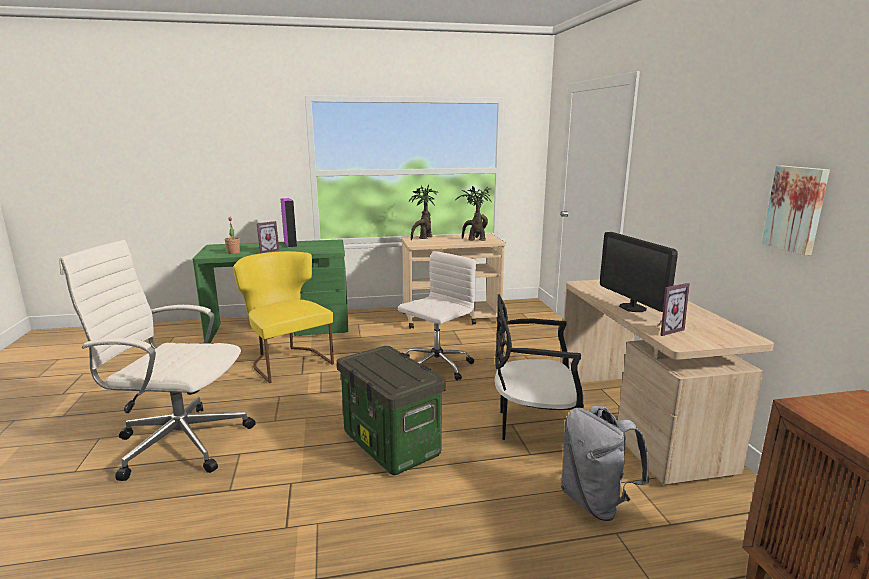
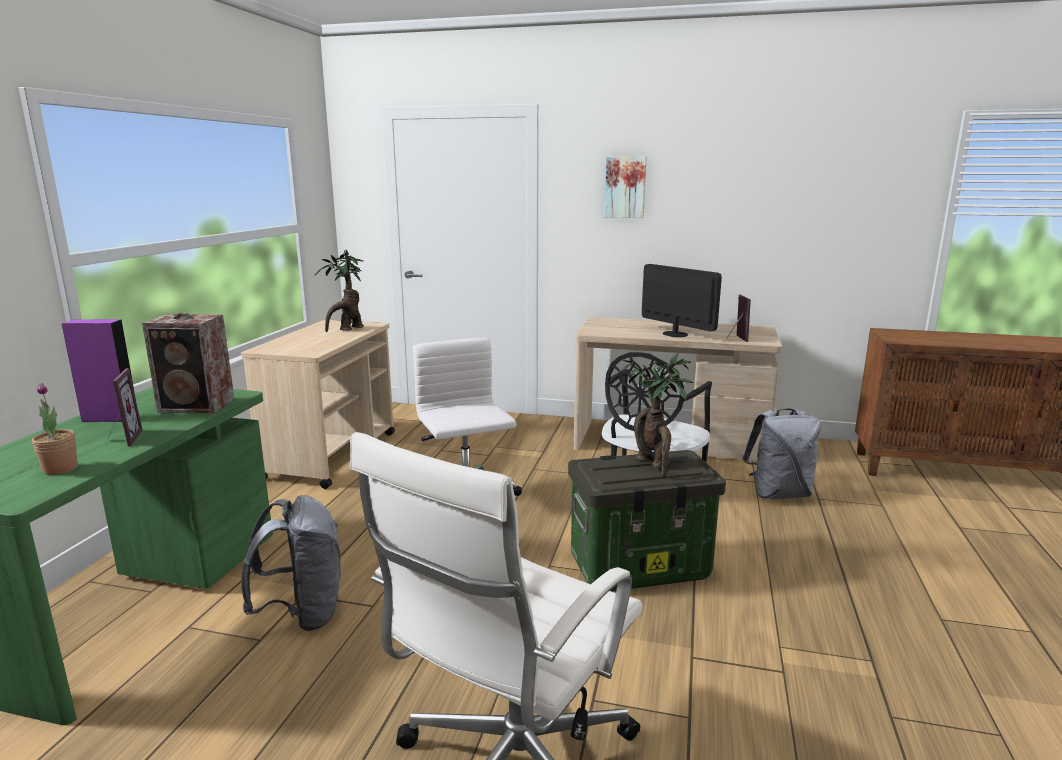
camera: 65 degrees left, 0 degrees up
yellow chair [233,251,334,383] -> grey backpack [241,495,341,632]
potted plant [409,185,439,240] -> potted plant moved to [619,353,693,478]
monitor [600,232,678,312] -> monitor turned 135 degrees counterclockwise [642,264,722,337]
picture [762,166,830,255] -> picture moved to [605,156,647,218]
none -> speaker [142,313,234,413]

